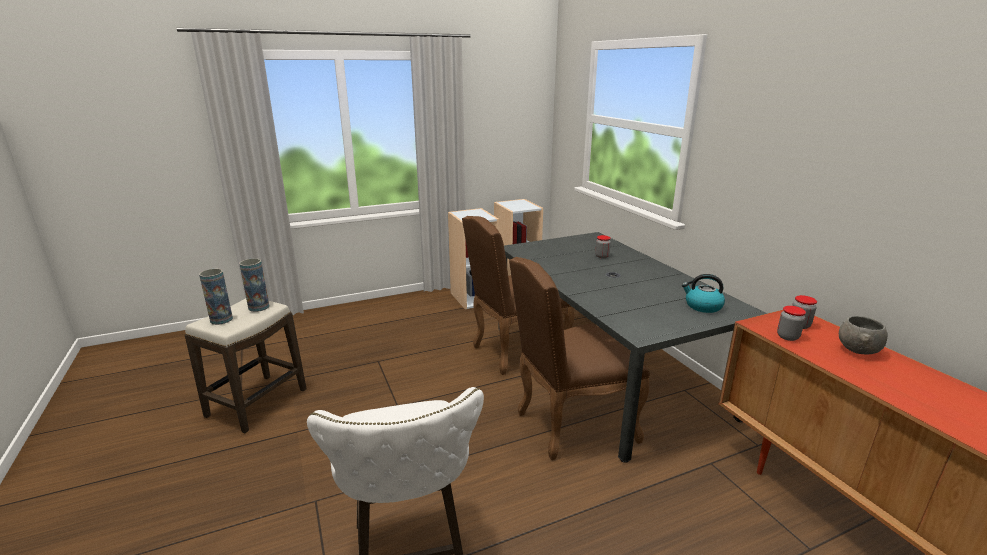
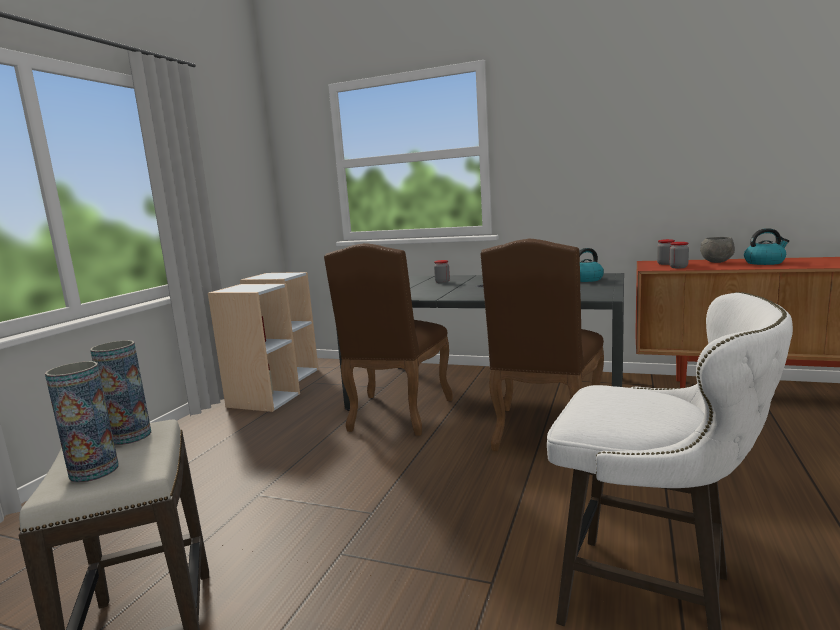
camera: 45 degrees left, 10 degrees down
none -> kettle [744,228,789,265]

